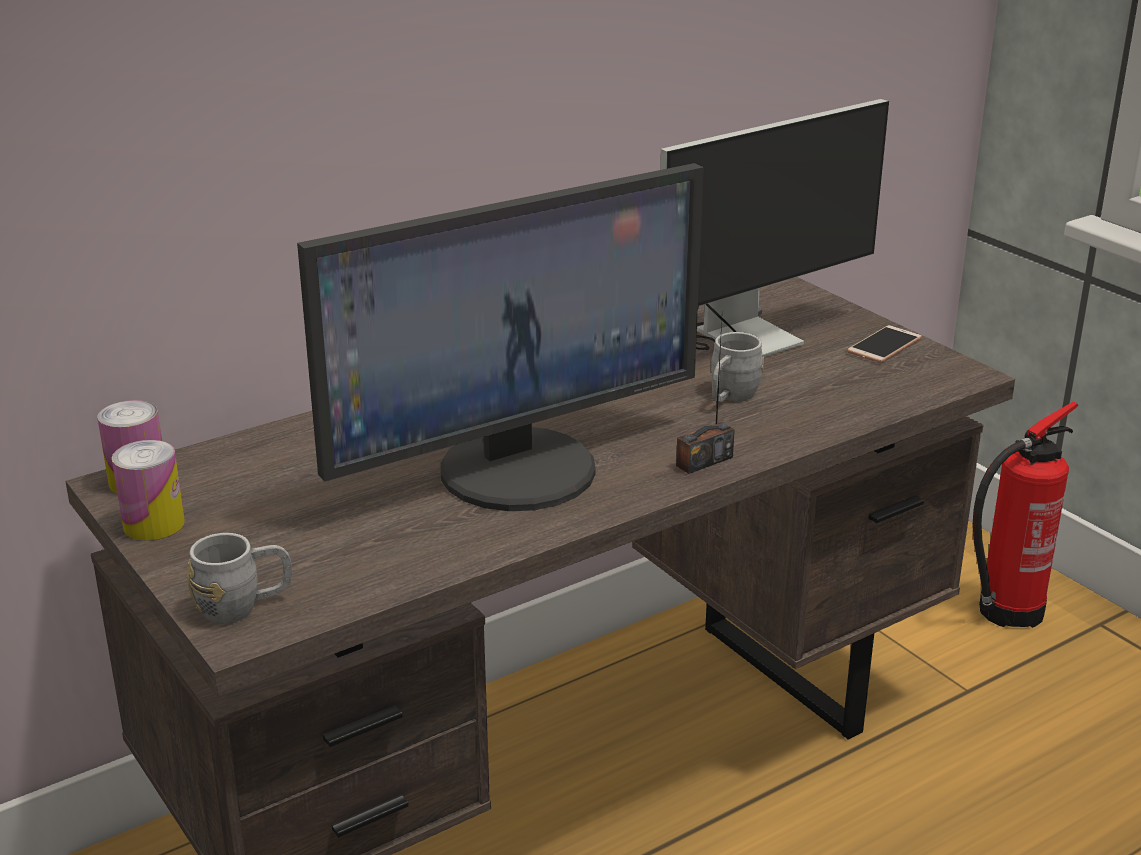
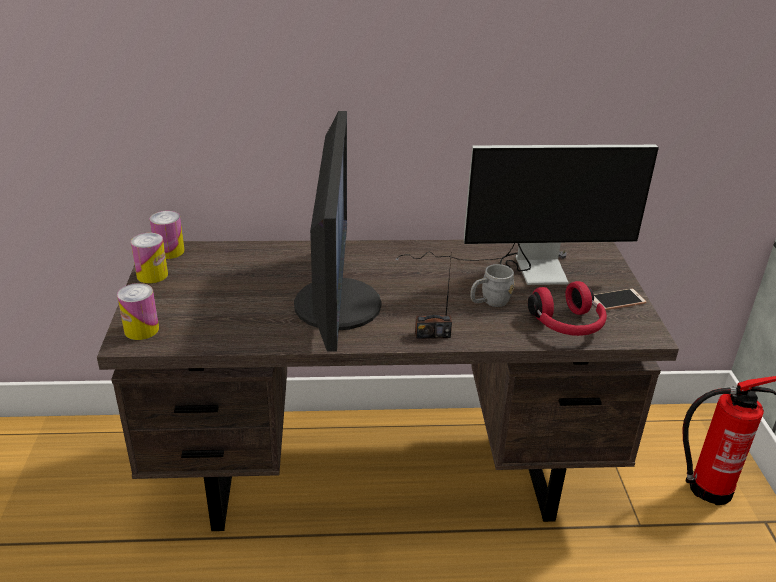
camera: 30 degrees right, 5 degrees up
grey mug [187,533,292,623] -> can [117,283,159,340]
monitor [297,163,704,511] -> monitor turned 90 degrees counterclockwise [294,111,382,352]
none -> red headphones [528,281,607,336]

